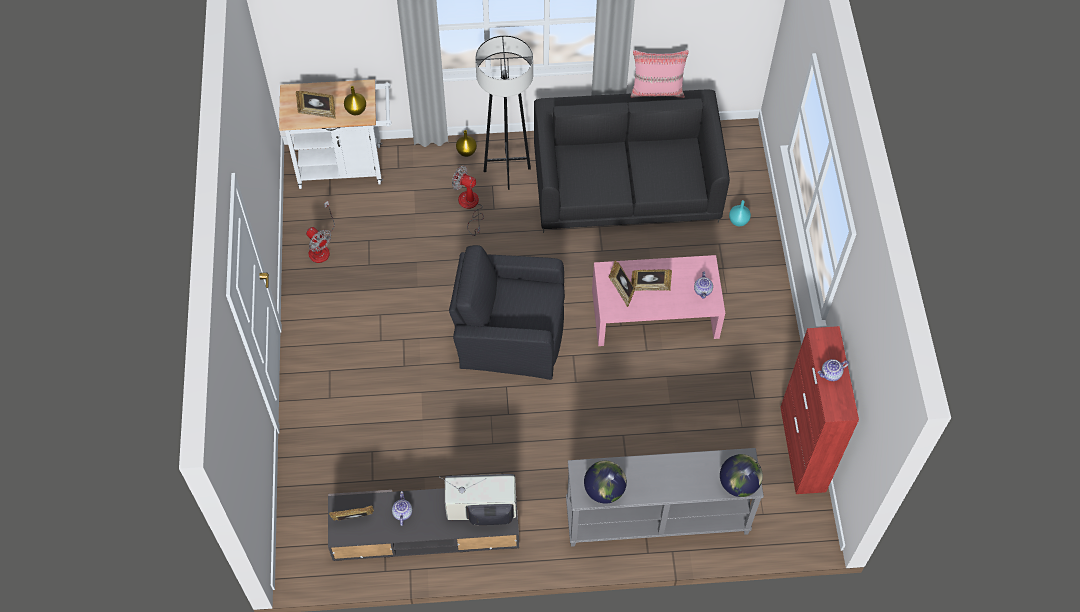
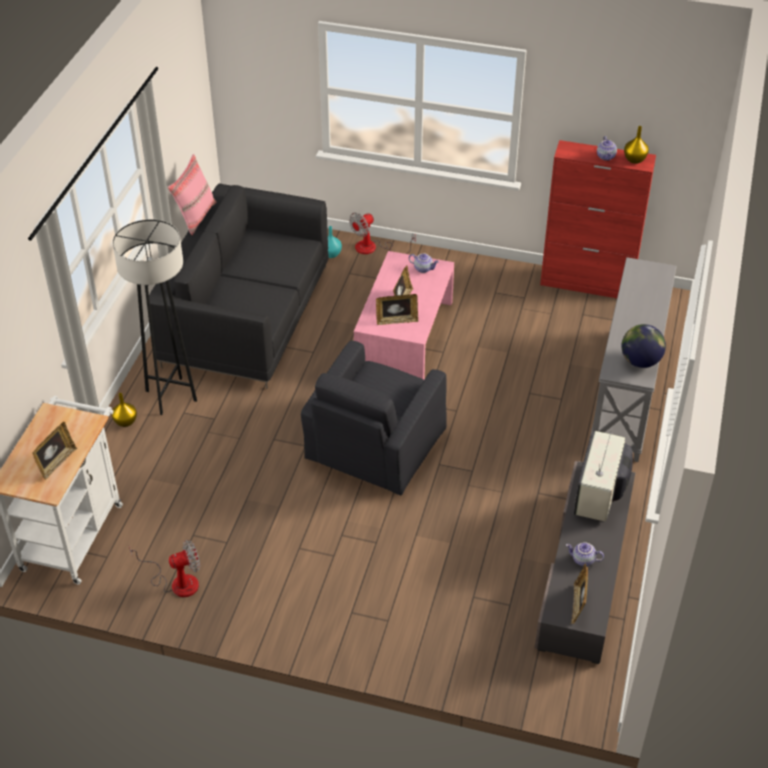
camera: 70 degrees left, 15 degrees down
yellow vase [344,86,366,115] -> yellow vase moved to [624,126,649,164]
fan [452,166,484,236] -> fan moved to [349,213,416,254]
globe [720,454,763,497] -> none

